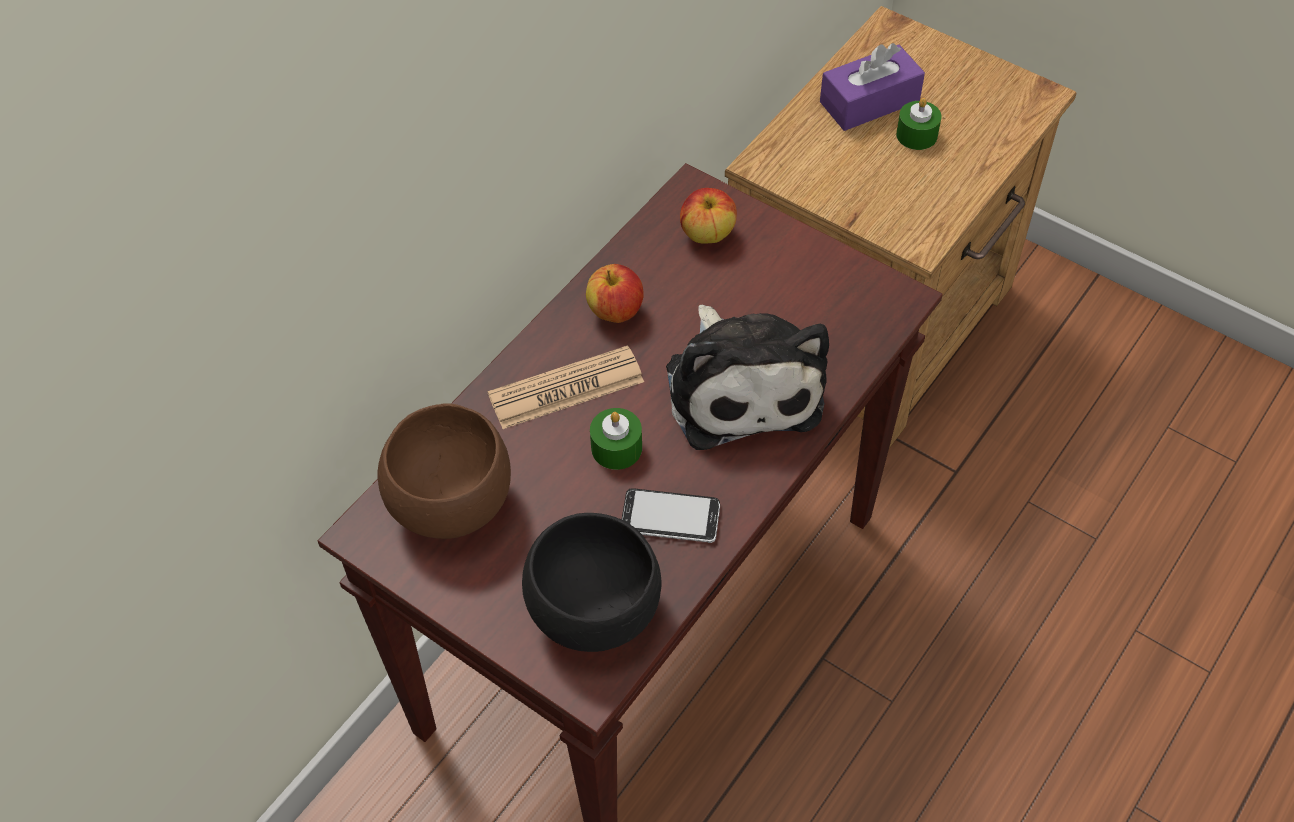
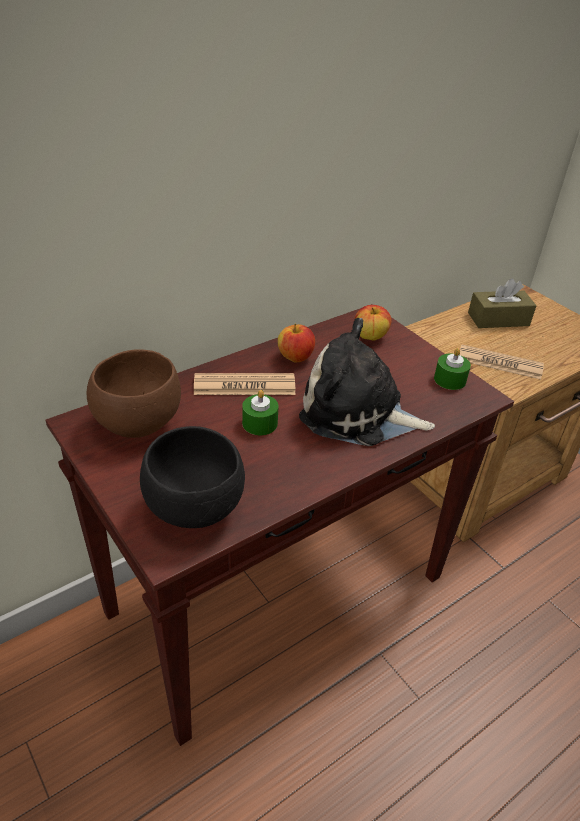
camera: 15 degrees right, 15 degrees down
phone [621,488,720,543] -> none
plush toy [666,305,829,450] -> plush toy turned 105 degrees clockwise [299,318,435,446]
purple tissue box [820,43,925,131] -> brown tissue box [468,279,537,328]
green candle [896,98,942,150] -> green candle moved to [434,348,471,390]
none -> newspaper [459,344,544,379]

